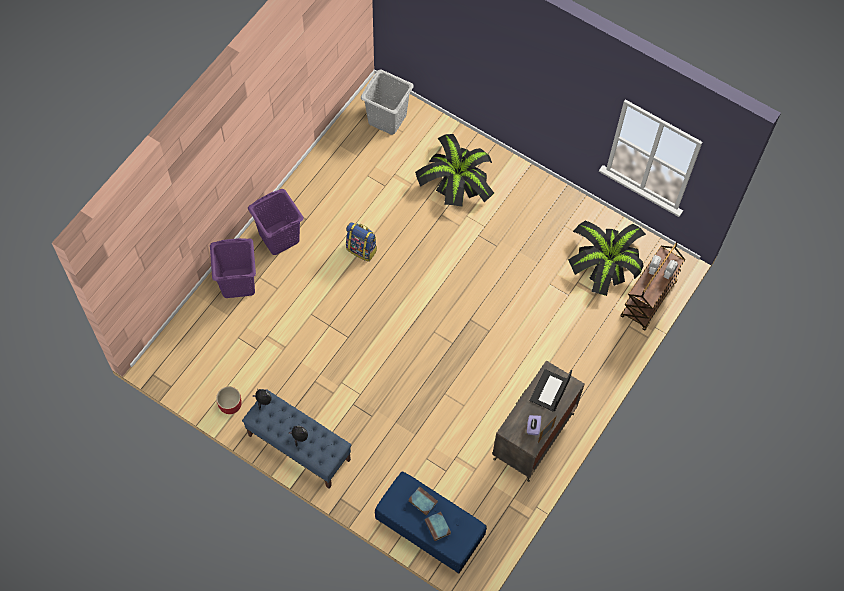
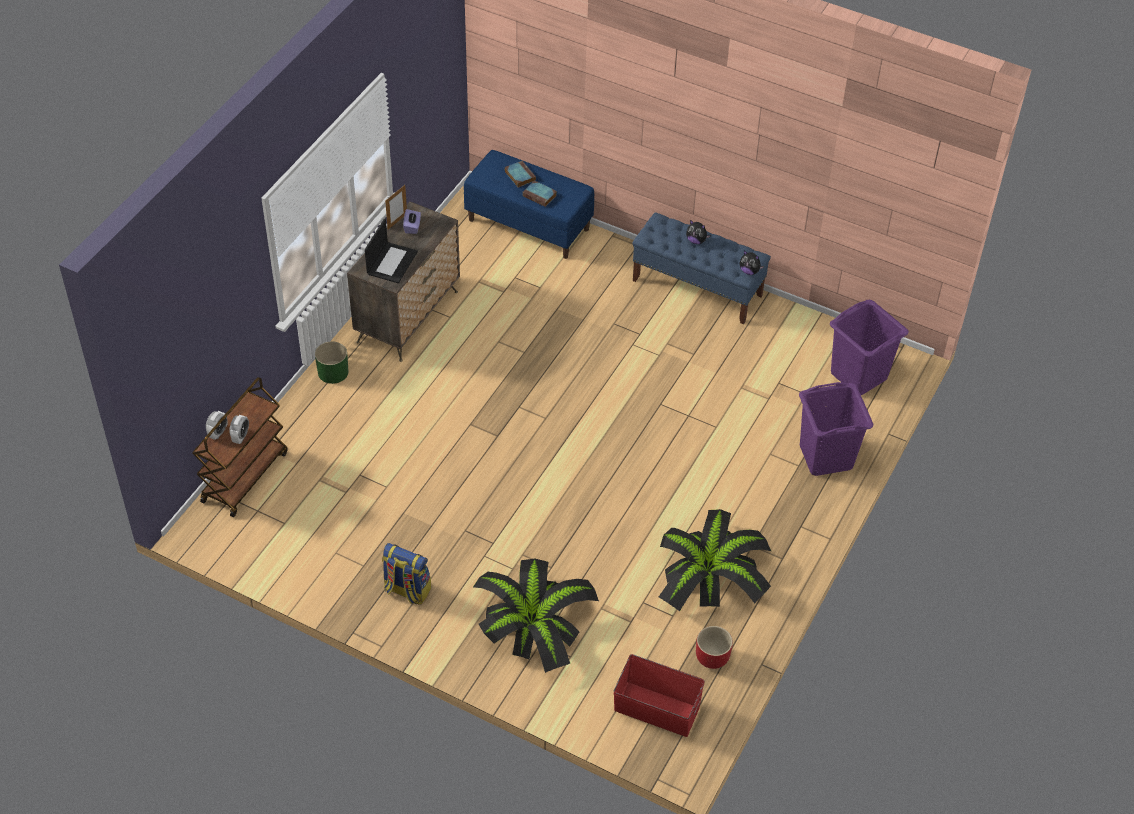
camera: 175 degrees right, 15 degrees down
red planter [216,387,242,414] -> red planter moved to [696,626,733,669]
purple laundry basket [248,189,303,255] -> purple laundry basket moved to [830,300,909,395]
backpack [346,222,377,262] -> backpack moved to [382,543,431,605]
grey laundry basket [361,70,414,135] -> red storage box [613,654,705,737]
potted plant [568,221,646,296] -> potted plant moved to [659,509,771,611]
none -> green planter [315,341,348,384]

